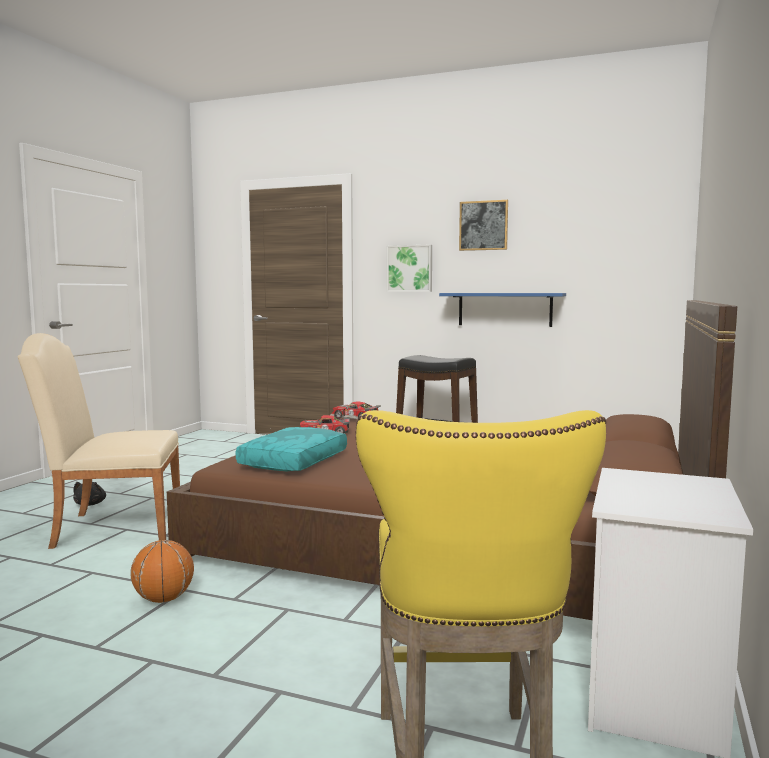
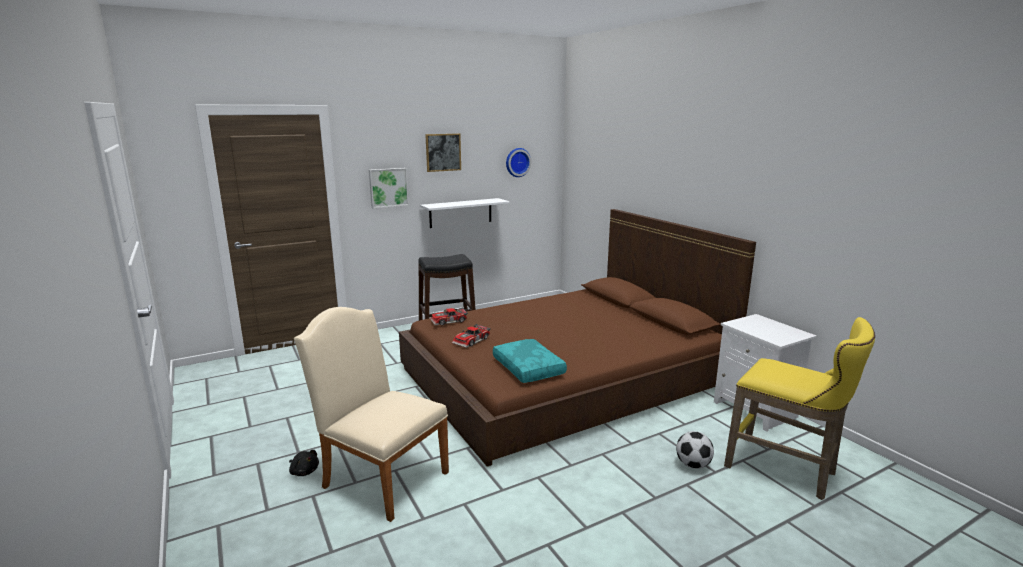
camera: 50 degrees left, 10 degrees up
beige chair [18,333,180,549] -> beige chair turned 90 degrees clockwise [294,307,449,522]
basketball [130,540,194,603] -> none
blue shelf [439,293,566,327] -> white shelf [420,198,510,228]
none -> wall clock [506,148,531,177]
none -> football [676,431,714,469]

